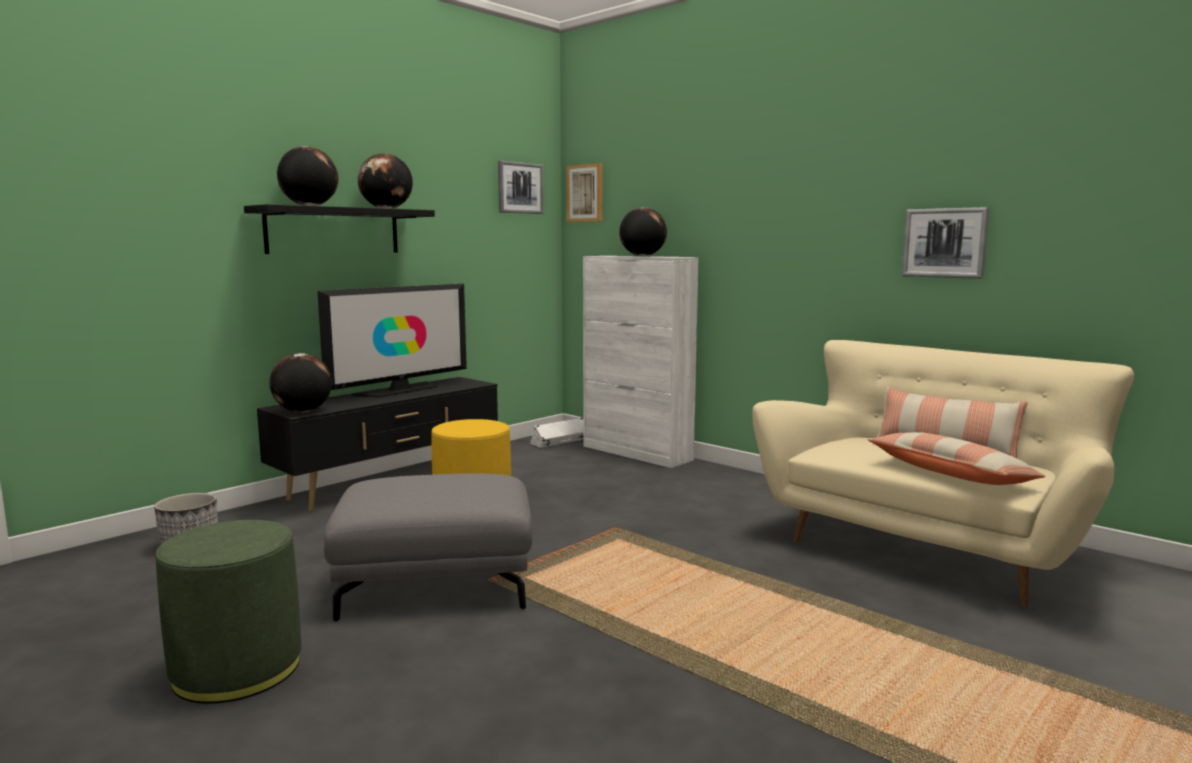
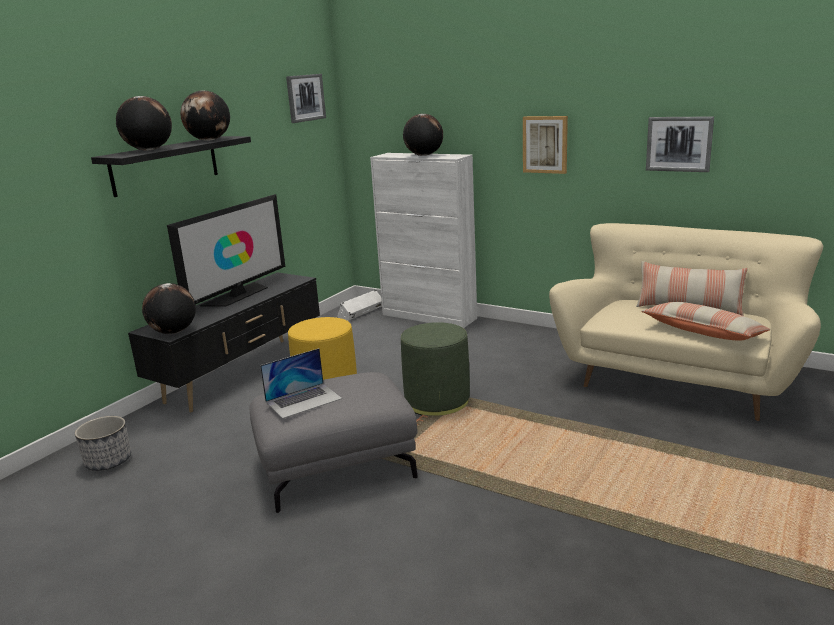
camera: 10 degrees left, 10 degrees up
green ottoman [156,520,301,703] -> green ottoman moved to [401,322,470,416]
picture [566,163,602,222] -> picture moved to [523,116,568,174]
none -> laptop [260,348,342,419]

